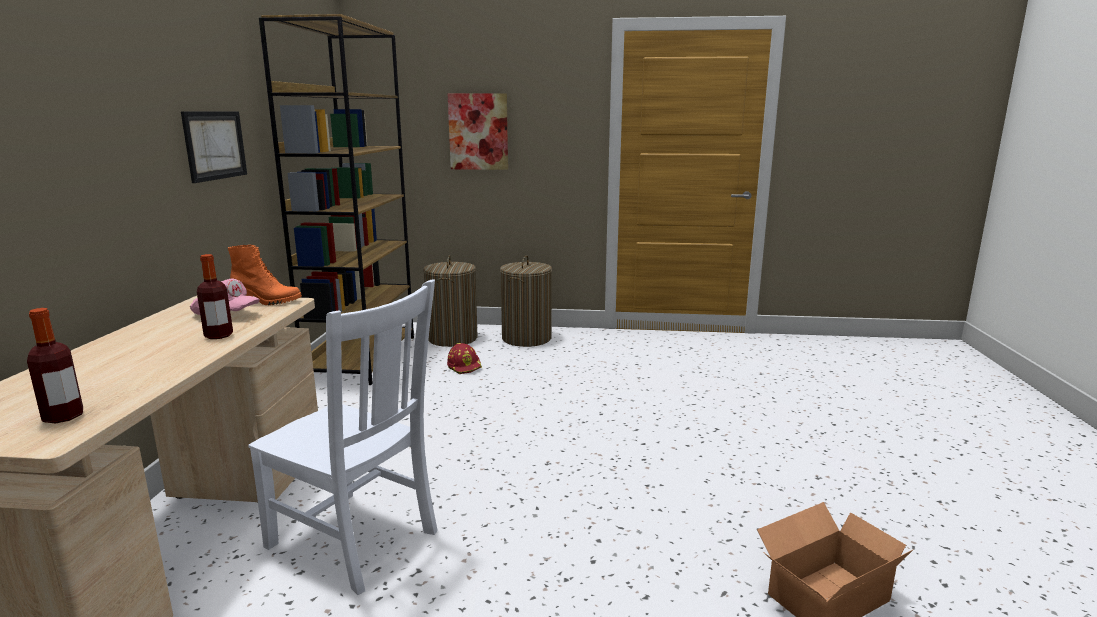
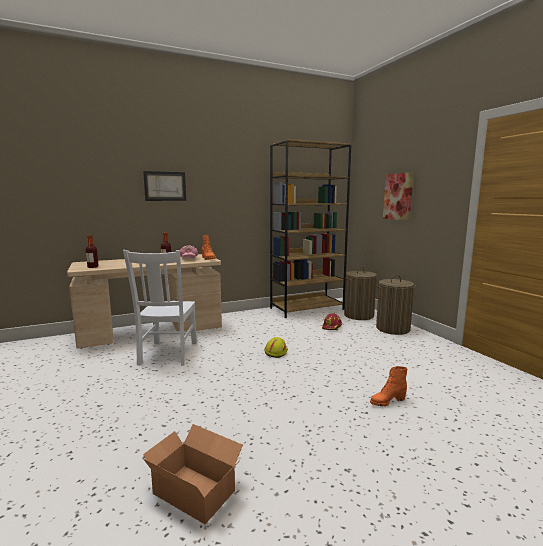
camera: 60 degrees right, 5 degrees down
picture [181,112,247,183] -> picture moved to [143,171,186,201]
none -> yellow hard hat [264,337,288,358]
none -> orange boot [370,366,408,406]

